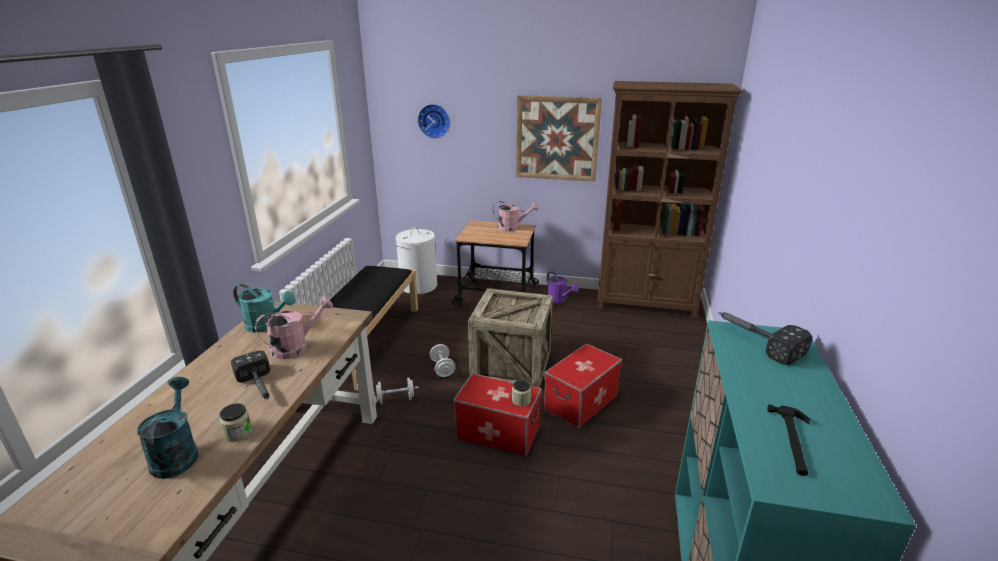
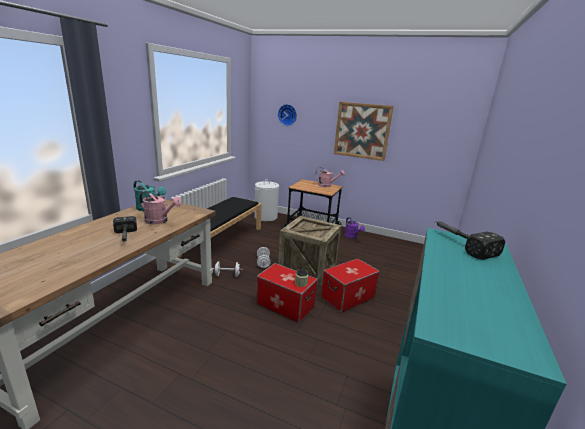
camera: 10 degrees right, 5 degrees down
turquoise watering can [137,377,199,479] -> none
jar [219,403,252,442] -> none
pink watering can [255,296,333,359] -> pink watering can turned 45 degrees clockwise [139,191,182,225]
brown bookcase [597,81,743,319] -> none
hammer [767,405,811,476] -> none

